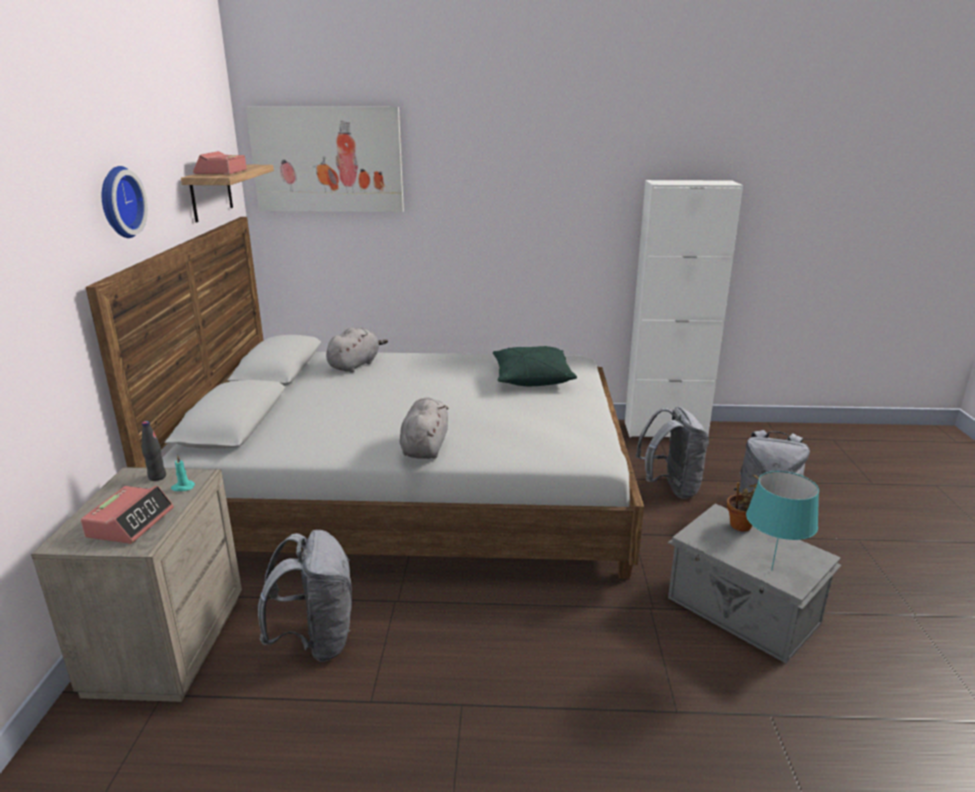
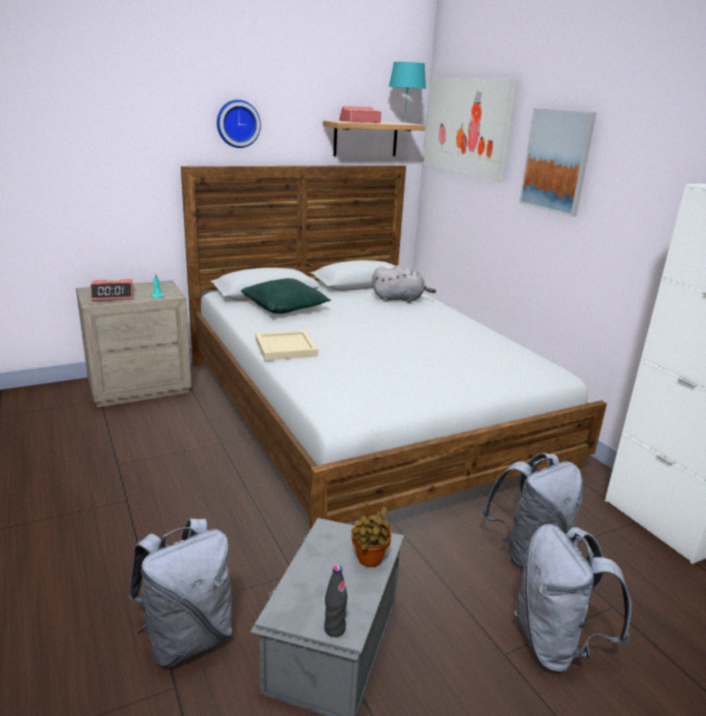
camera: 60 degrees right, 0 degrees up
black bottle [142,421,166,481] -> black bottle moved to [324,565,348,637]
grey backpack [258,530,352,661] -> grey backpack moved to [129,519,232,667]
grey plush toy [400,398,448,459] -> beige tray [255,330,318,361]
green pillow [493,346,577,386] -> green pillow moved to [241,278,331,314]
turquoise table lamp [746,471,819,571] -> turquoise table lamp moved to [389,62,426,124]
none -> picture [519,108,597,217]

